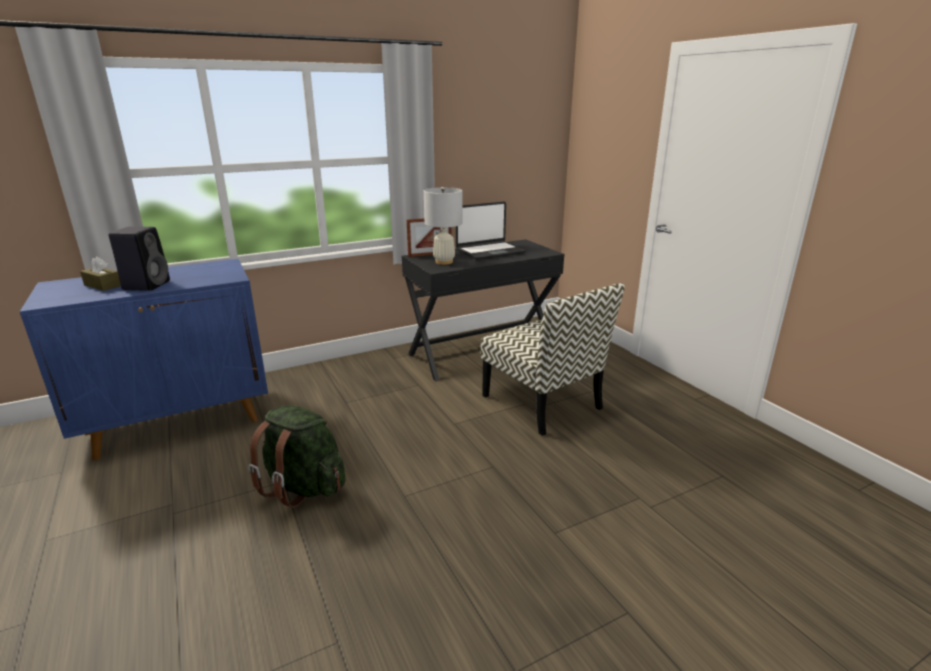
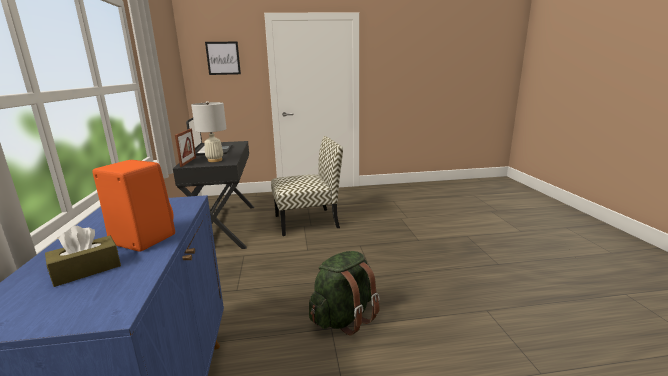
camera: 70 degrees left, 5 degrees down
black speaker [109,226,170,291] -> orange speaker [92,160,175,252]
none -> picture [205,42,241,75]

